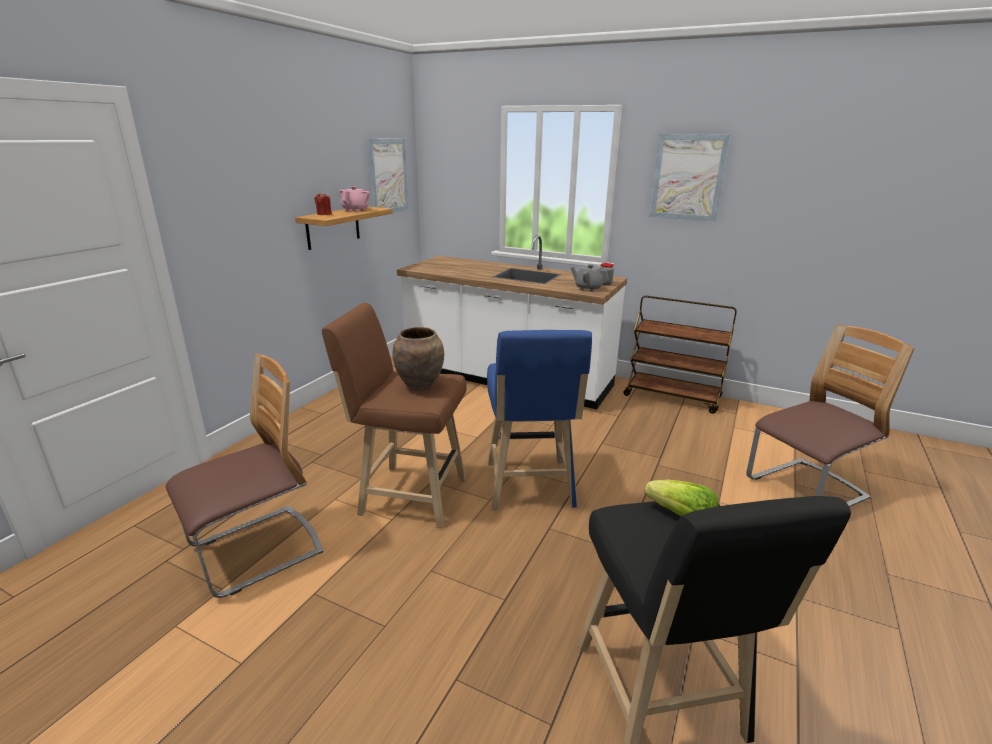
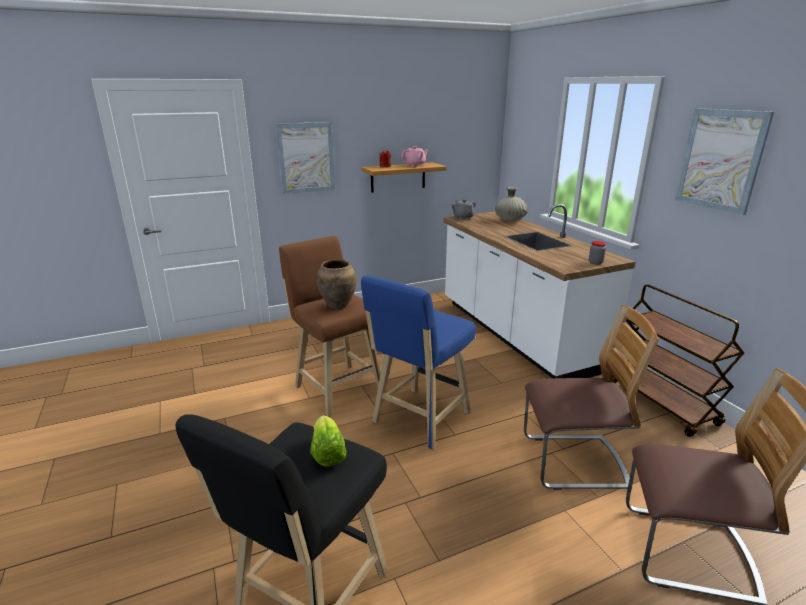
camera: 40 degrees right, 0 degrees up
chair [166,354,323,598] -> chair moved to [524,305,659,490]
picture [367,139,409,212] -> picture moved to [276,122,335,194]
grey teapot [571,264,609,292] -> grey teapot moved to [452,199,476,220]
none -> beige vase [495,187,527,221]

